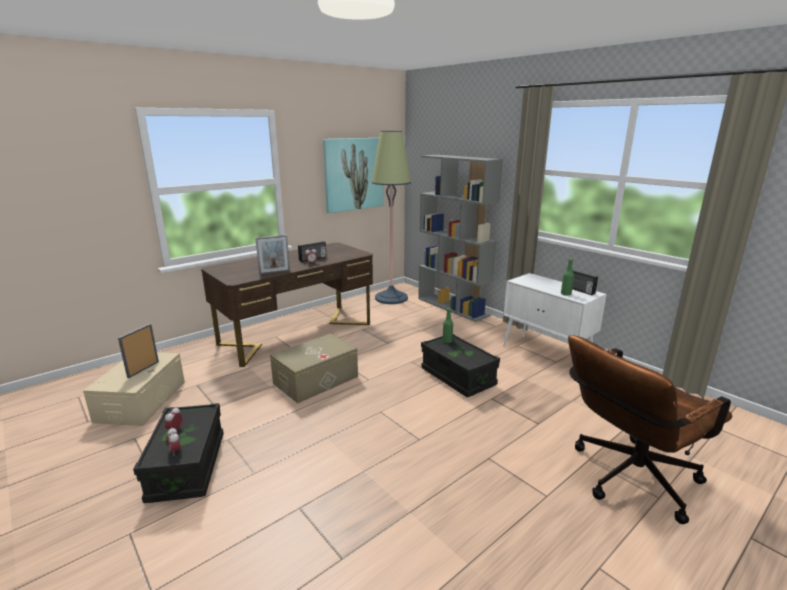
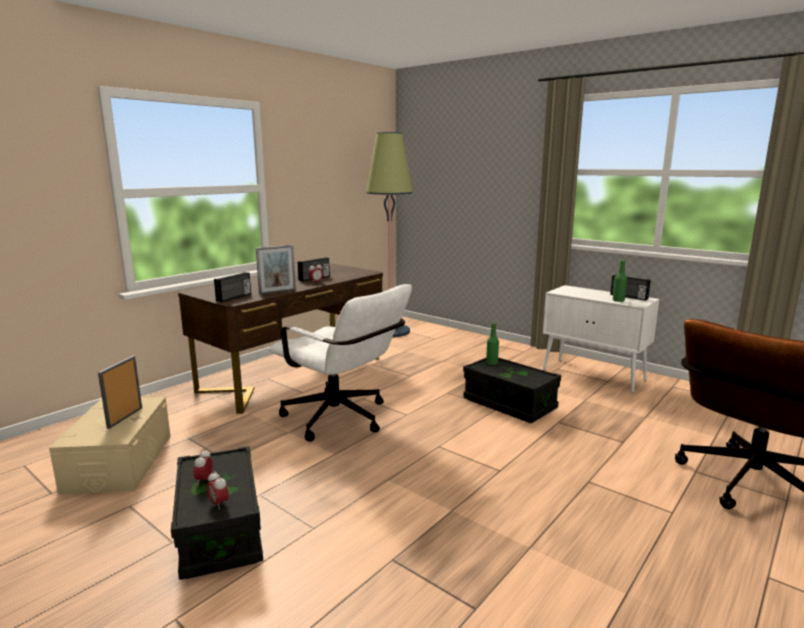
camera: 10 degrees left, 5 degrees down
beige storage box [270,333,358,403] -> white office chair [269,284,412,441]
picture [323,138,384,213] -> none
grey bookcase [418,155,503,322] -> none
none -> radio [214,272,251,302]

